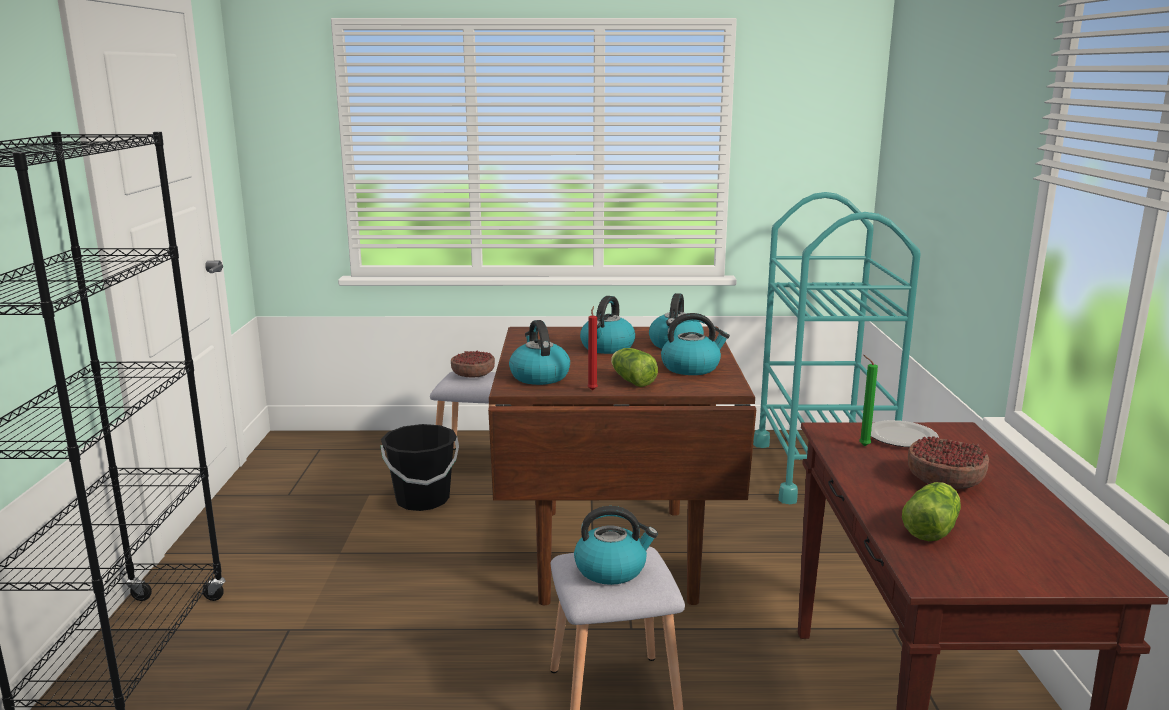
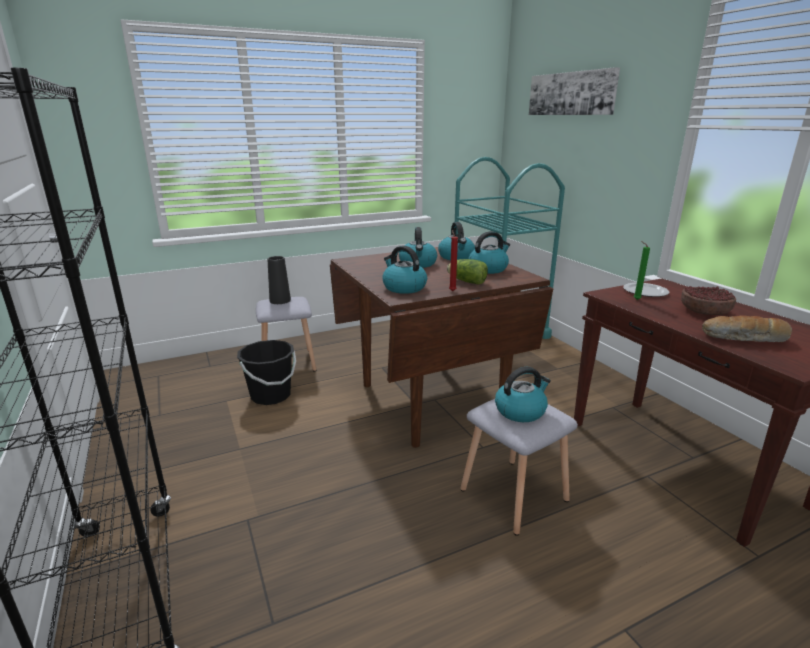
camera: 25 degrees left, 5 degrees up
bowl [451,350,495,377] -> black vase [268,256,291,304]
lettuce [902,482,961,541] -> bread [702,315,793,342]
none -> picture [529,67,620,115]

